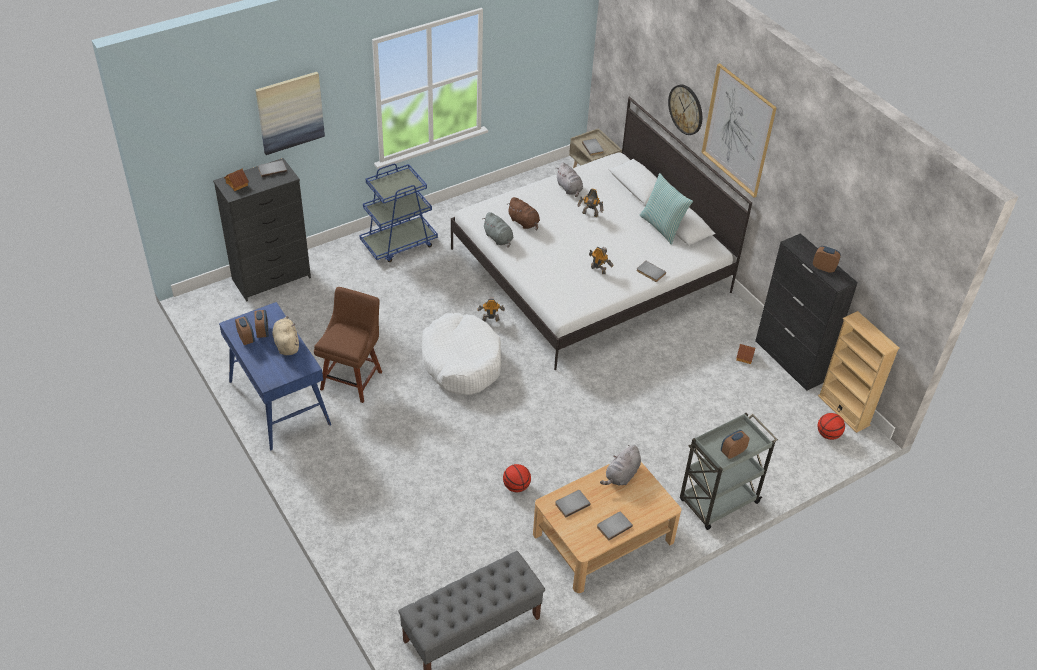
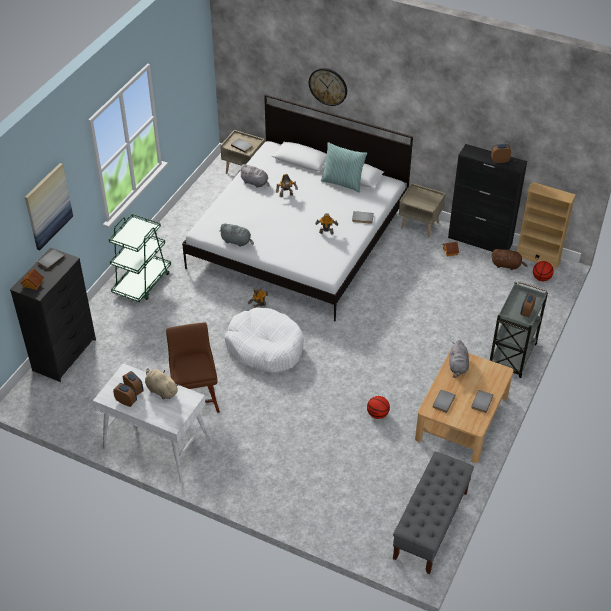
camera: 30 degrees left, 0 degrees up
blue desk [219,302,331,450] -> white desk [93,363,210,482]
blue cart [359,164,438,262] -> green cart [109,214,171,302]
brown plush toy [509,197,540,231] -> brown plush toy moved to [492,249,528,270]
picture [701,63,777,197] -> none
none -> beige nightstand [399,183,446,238]

